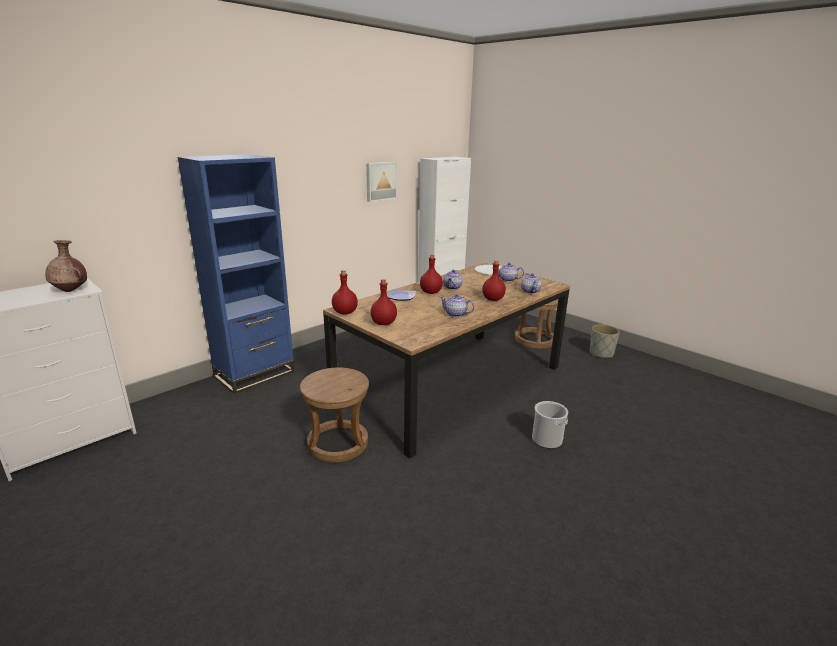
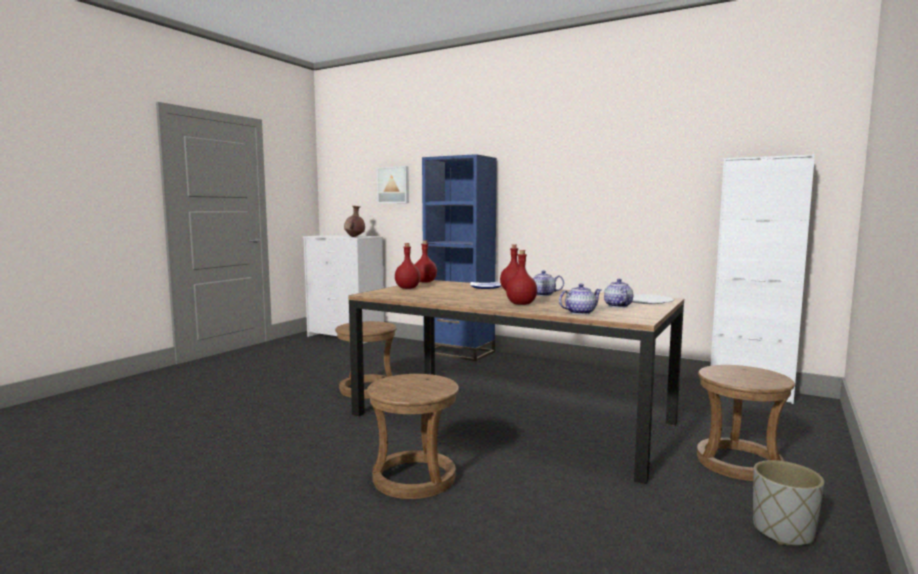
camera: 75 degrees right, 15 degrees down
picture [366,162,397,202] -> picture moved to [377,166,409,203]
teapot [439,294,475,317] -> none
bucket [532,401,568,449] -> brown stool [367,374,459,499]

